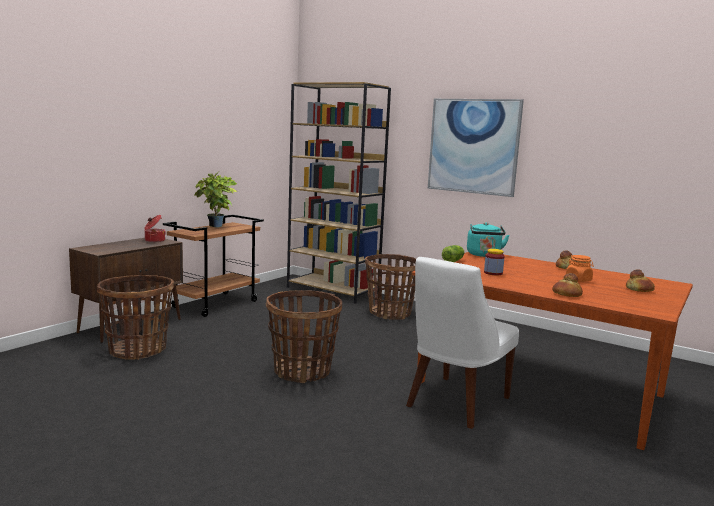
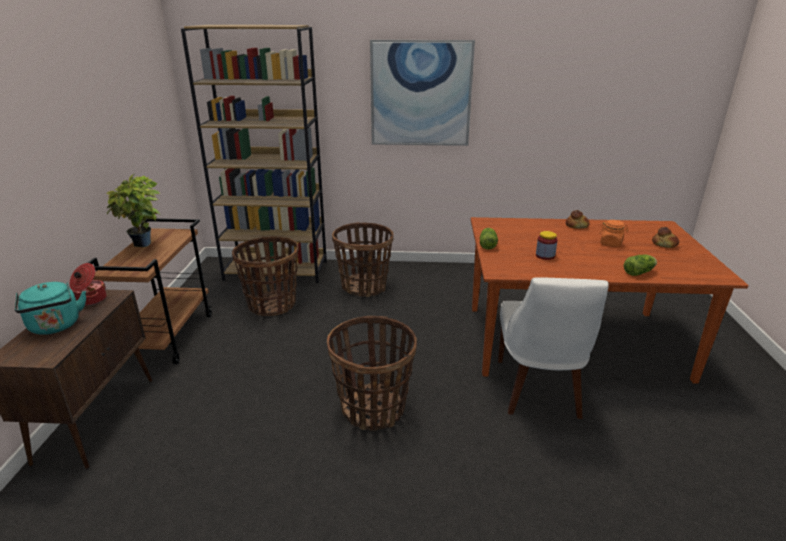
camera: 30 degrees left, 15 degrees up
basket [97,275,174,360] -> basket moved to [232,236,299,316]
turquoise kettle [467,222,510,257] -> turquoise kettle moved to [14,282,86,335]
bread [552,273,583,297] -> lettuce [624,254,657,276]

